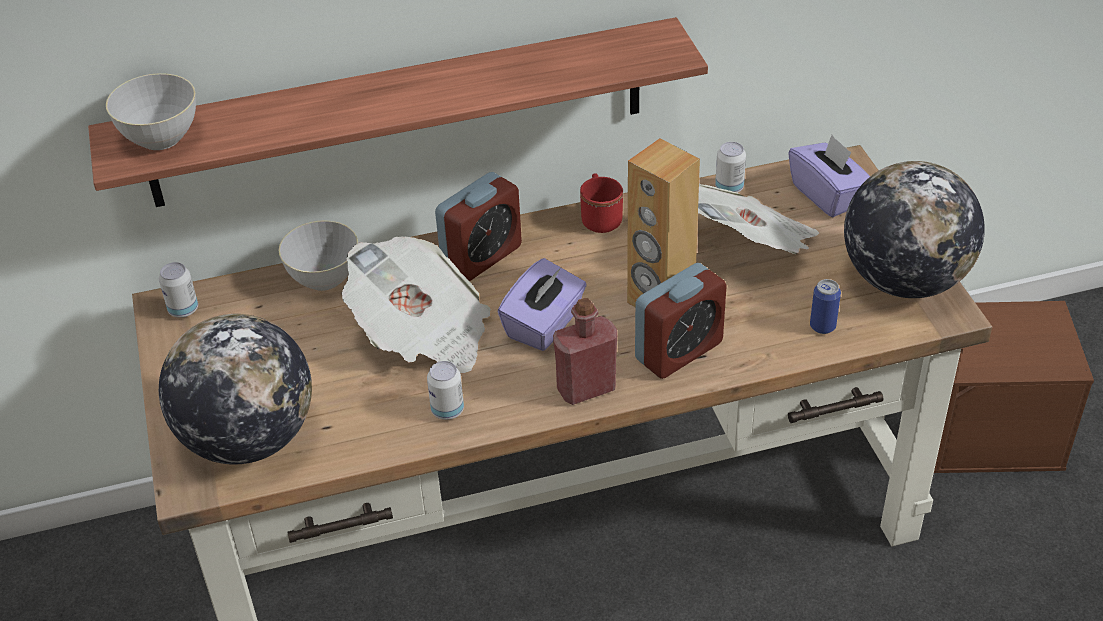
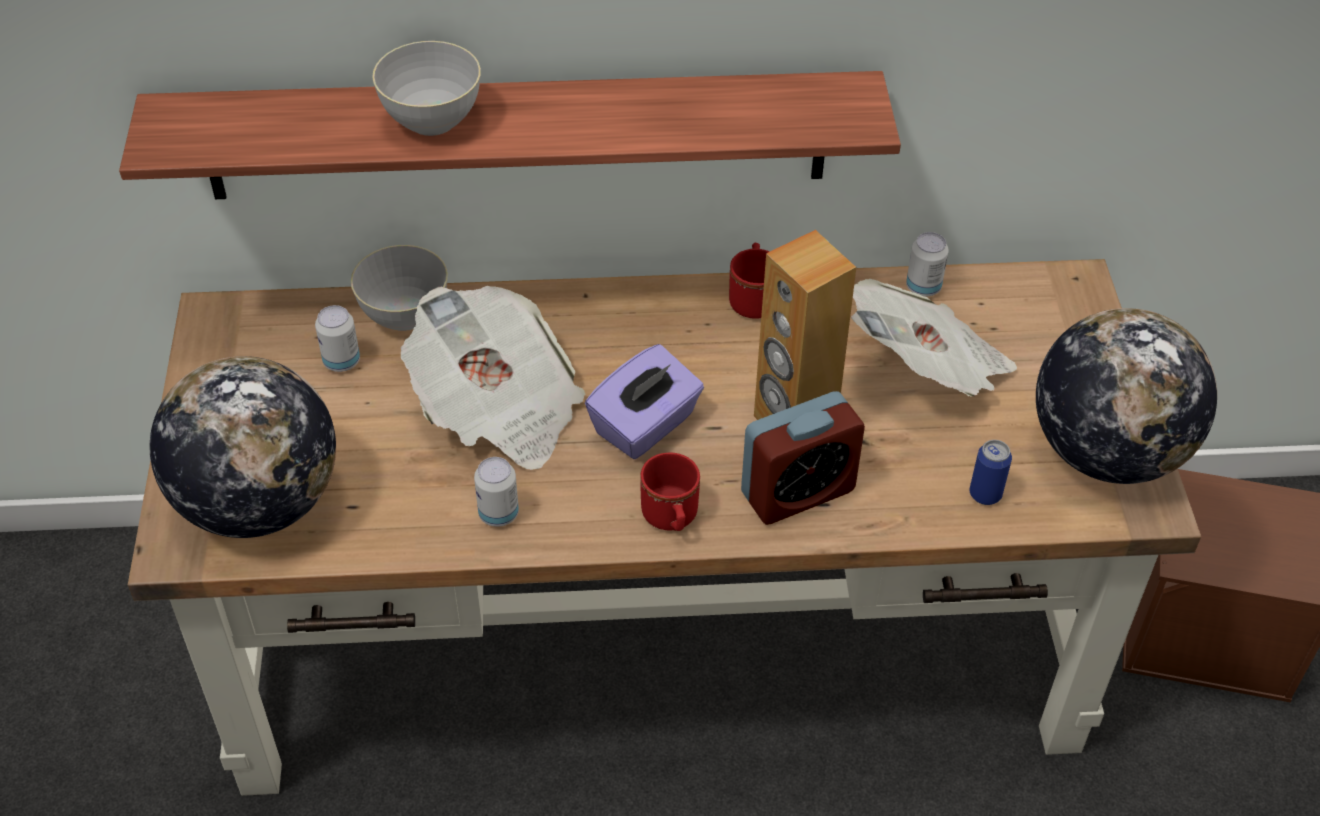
camera: 10 degrees right, 5 degrees up
grey bowl [106,73,196,150] -> grey bowl moved to [372,41,481,136]
can [159,262,198,317] -> can moved to [315,305,360,372]
alarm clock [435,172,522,281] -> none
red bottle [553,298,617,405] -> red mug [640,453,700,531]
purple tissue box [788,135,870,217] -> none

